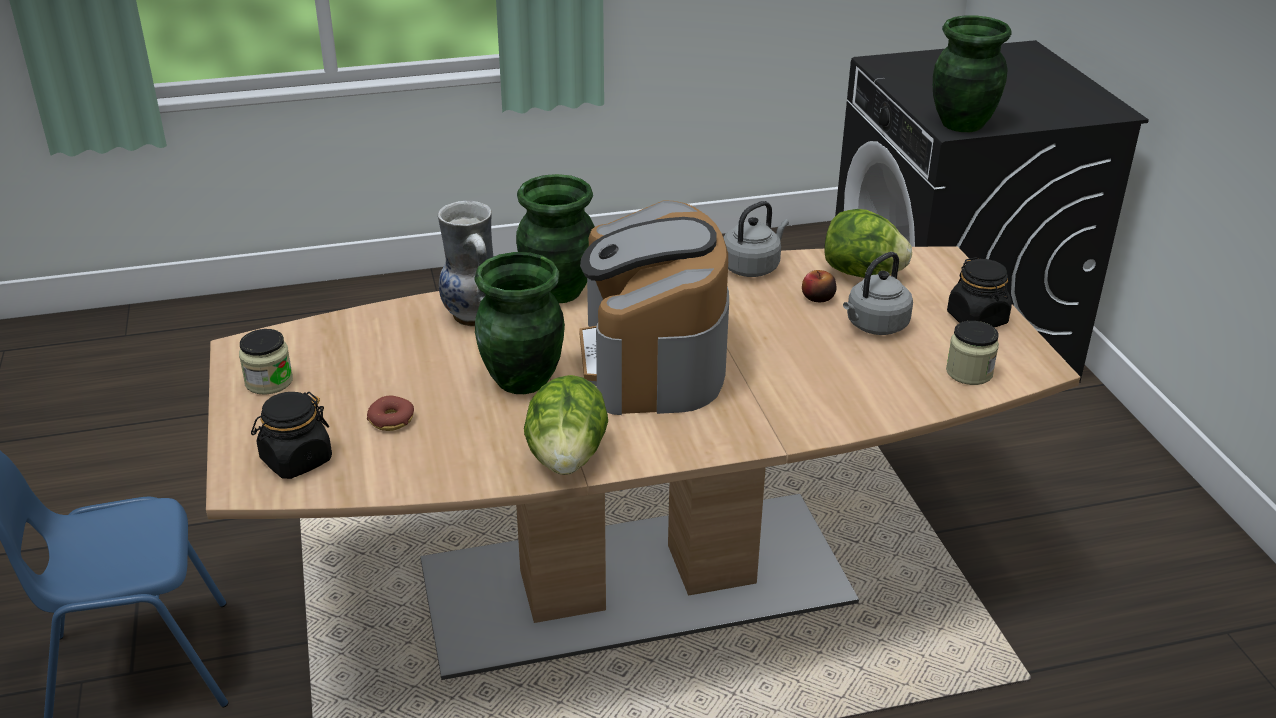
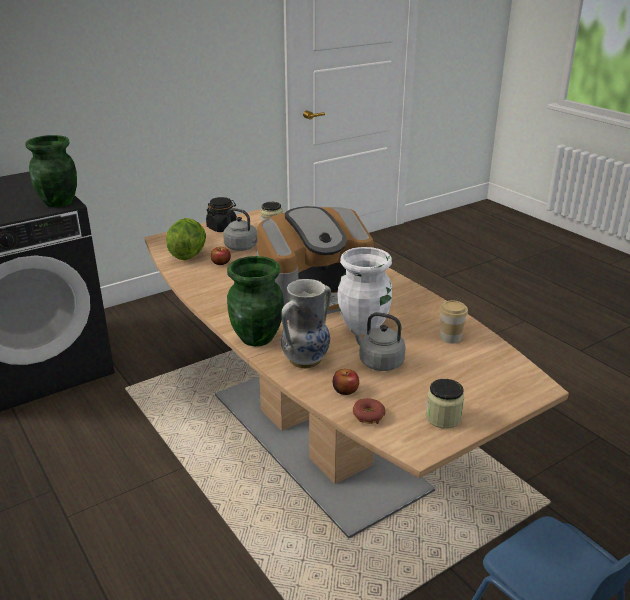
camera: 110 degrees left, 5 degrees down
black jar [251,392,332,479] -> none
donut [367,396,414,431] -> donut moved to [353,398,385,424]
green vase [475,252,565,394] -> white vase [337,247,392,335]
lettuce [524,375,608,475] -> none
grey kettle [723,201,789,277] -> grey kettle moved to [351,312,406,371]
none -> apple [333,369,359,395]
none -> cup [439,300,468,344]

